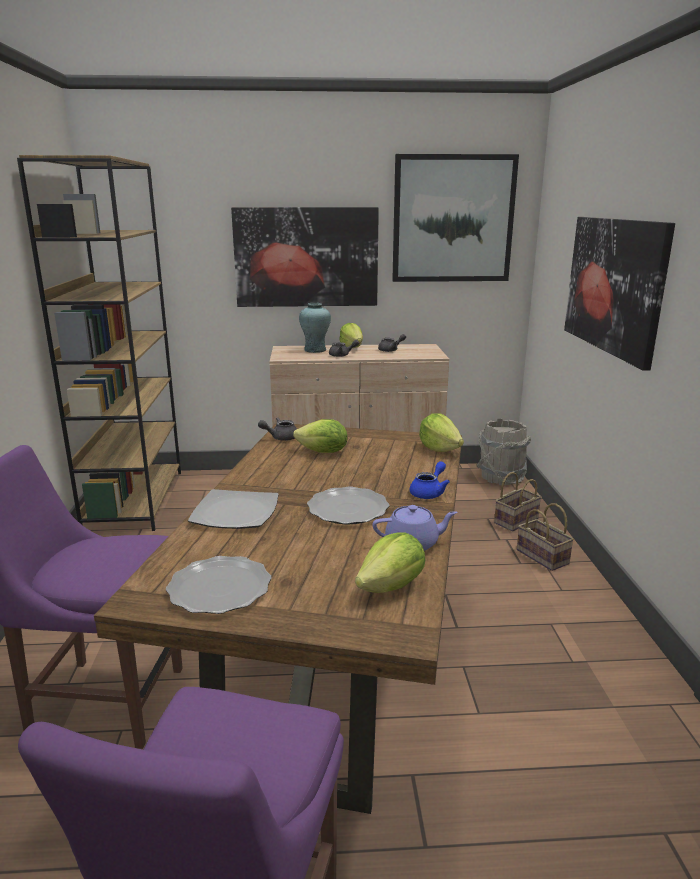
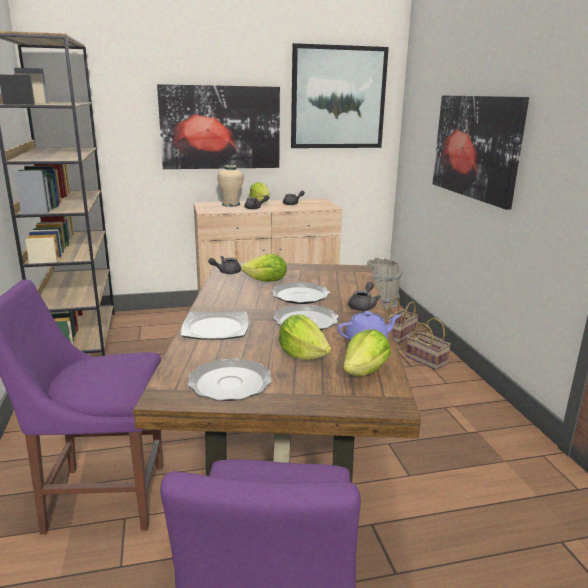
camera: 10 degrees left, 0 degrees up
turquoise vase [299,303,331,353] -> beige vase [217,165,244,207]
blue teapot [410,461,450,499] -> grey teapot [348,282,381,311]
lettuce [419,413,464,452] -> lettuce moved to [279,315,331,360]
none -> plate [271,282,330,304]

